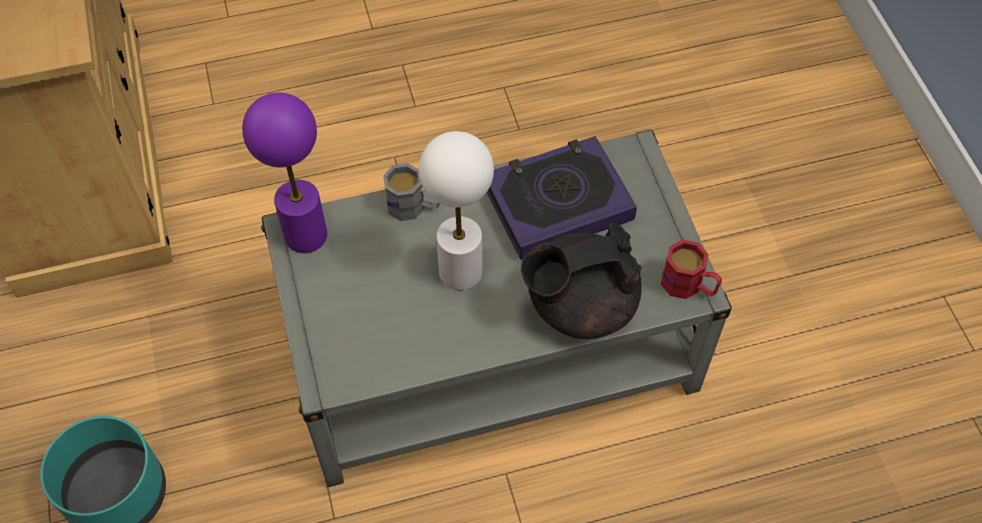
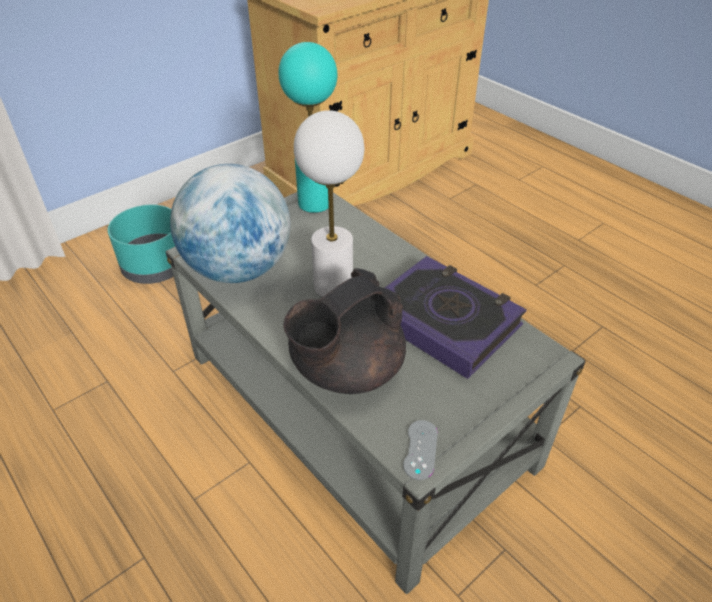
camera: 65 degrees right, 15 degrees down
purple table lamp [242,93,327,253] -> turquoise table lamp [279,42,337,213]
grey mug [383,163,440,221] -> none
black teapot [521,224,642,339] -> black teapot turned 90 degrees counterclockwise [283,268,406,394]
red mug [661,239,722,299] -> grey game controller [403,420,438,480]
none -> globe [170,164,290,283]

